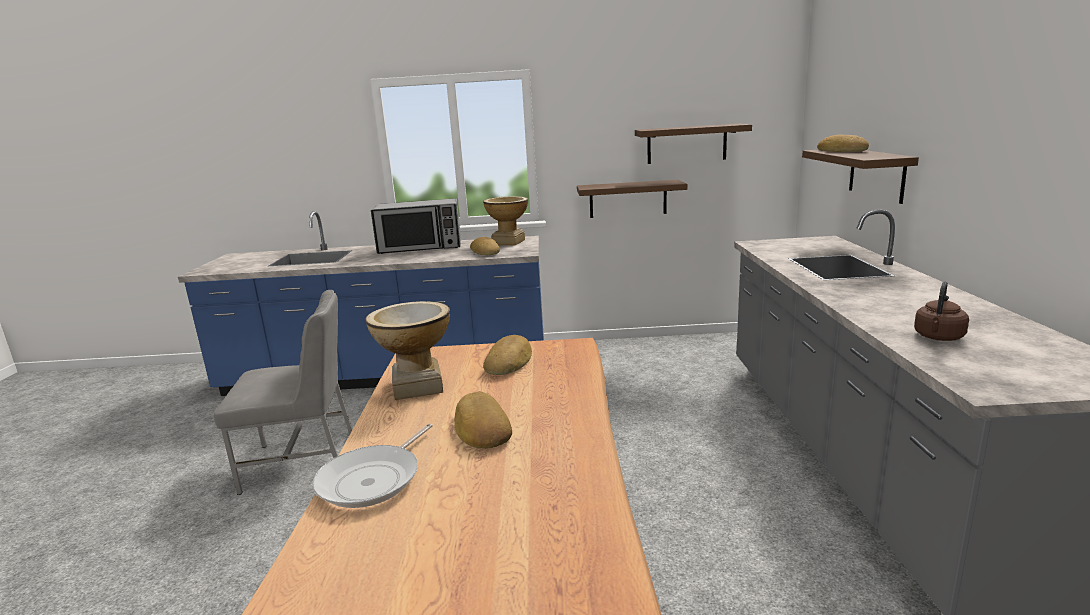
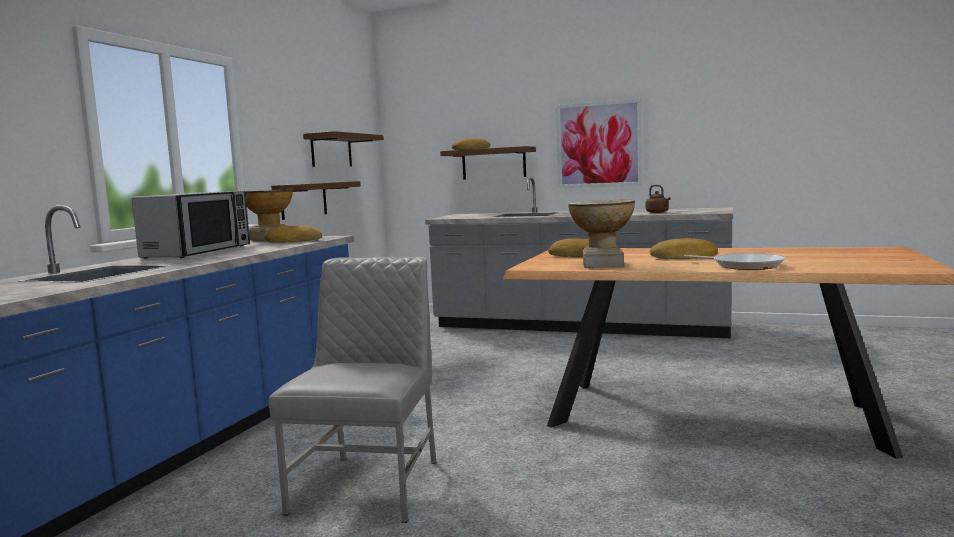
camera: 70 degrees left, 10 degrees down
none -> picture [556,99,642,188]

